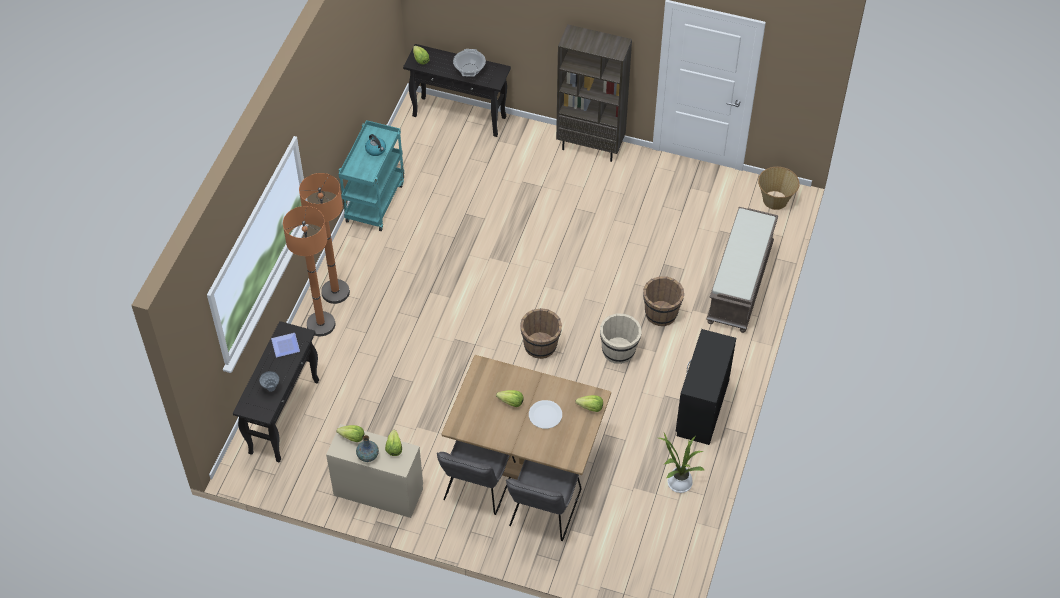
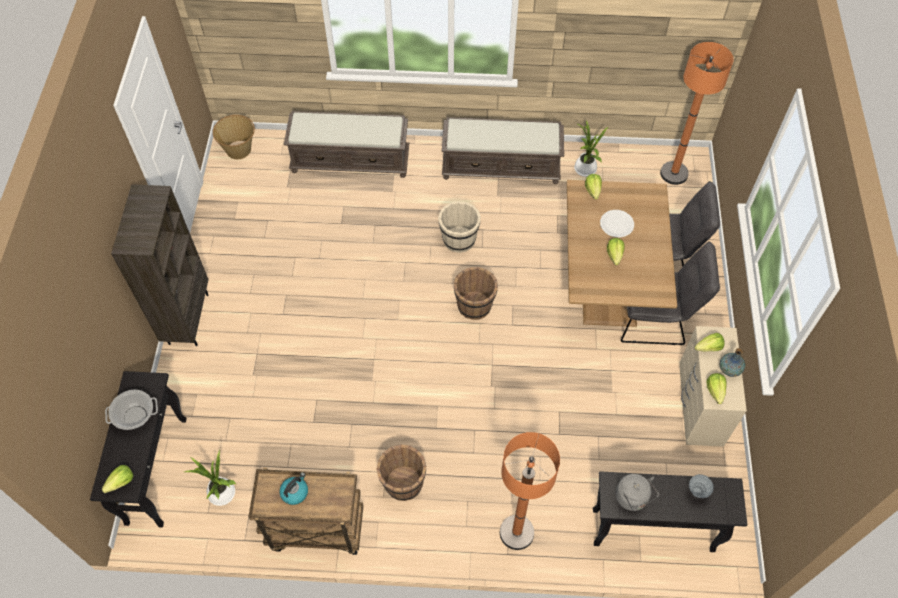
camera: 105 degrees left, 5 degrees up
plate [271,333,300,358] -> grey kettle [616,474,659,511]
orange floor lamp [299,173,350,304] -> orange floor lamp moved to [660,42,734,185]
turquoise cart [338,120,404,231] -> brown cart [248,467,364,555]
brown bucket [643,276,684,326] -> brown bucket moved to [376,444,426,501]
black dresser [676,329,736,445] -> brown bench [442,117,564,184]
none -> potted plant [185,450,236,506]

